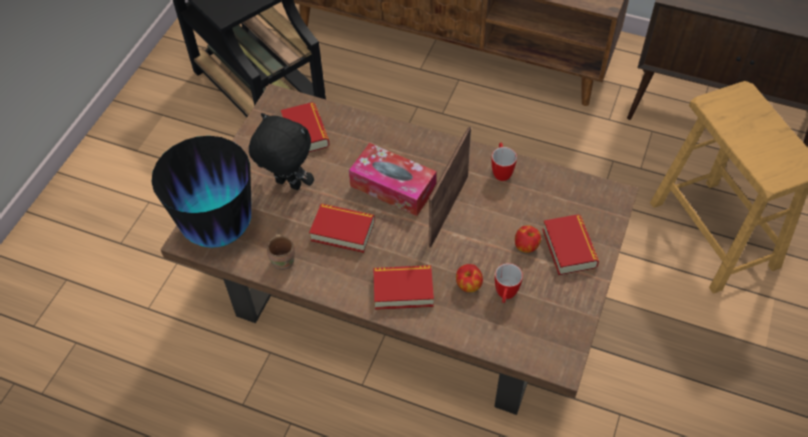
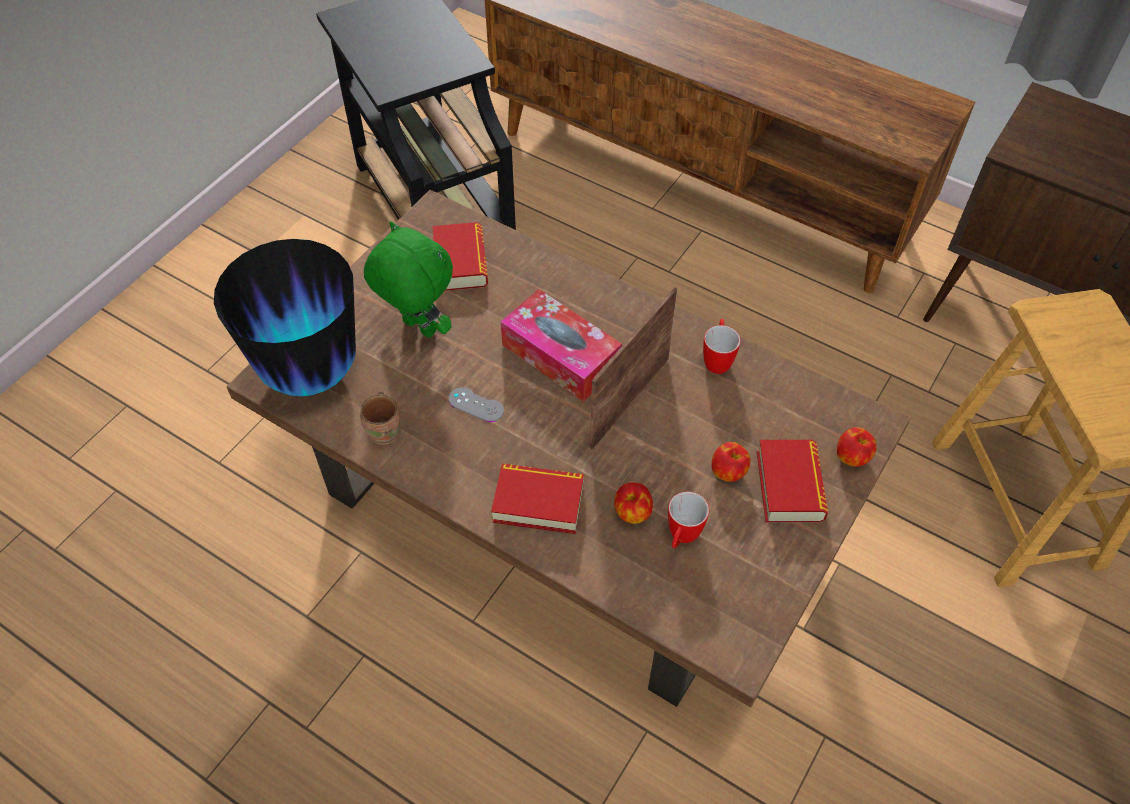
camera: 10 degrees right, 0 degrees up
black plush toy [249,113,314,190] -> green plush toy [364,221,453,338]
book [309,204,375,253] -> grey game controller [449,387,504,422]
none -> apple [837,427,877,467]

